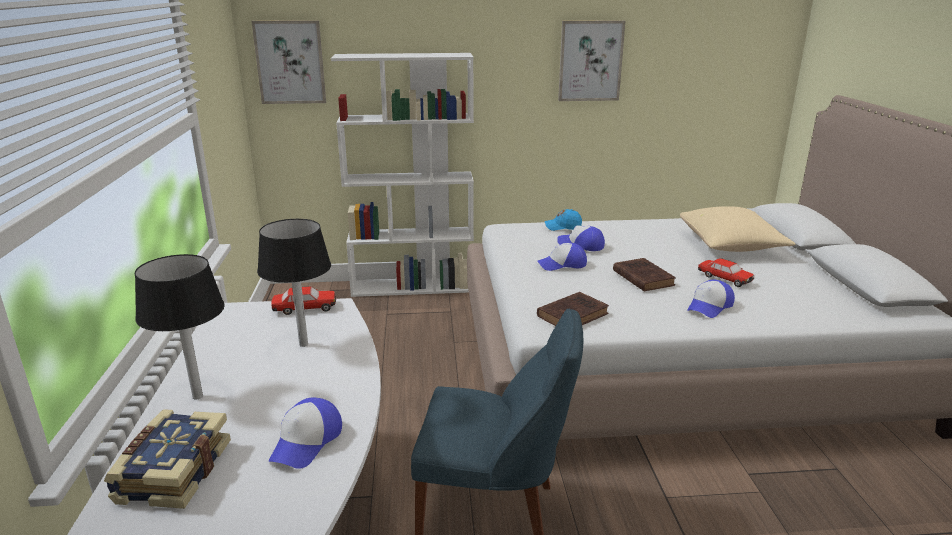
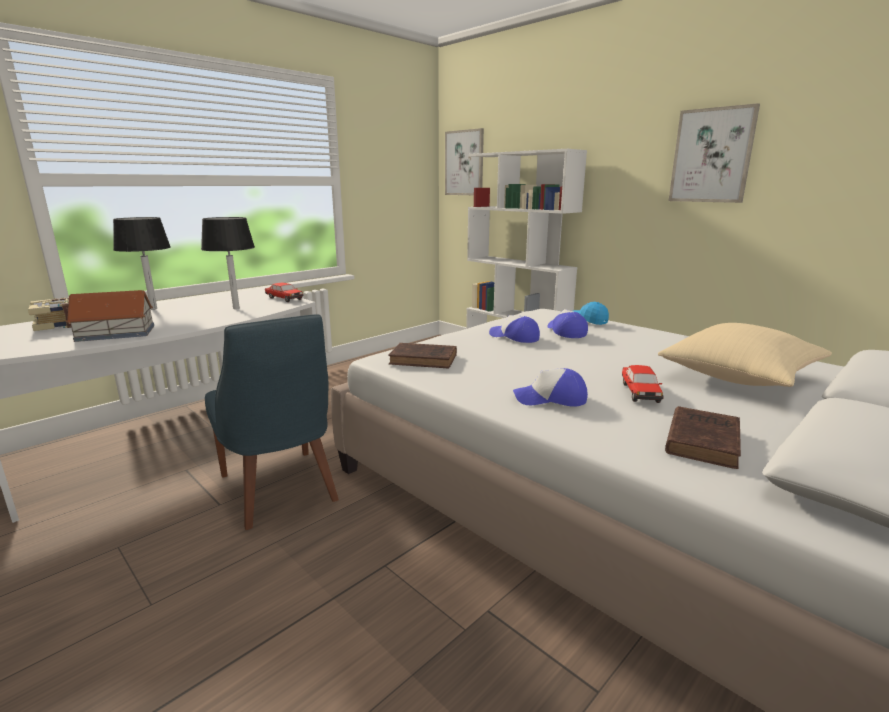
camera: 50 degrees right, 5 degrees down
cap [269,397,342,469] -> toy house [66,290,154,342]
brown book [613,258,676,292] -> brown book moved to [665,406,741,469]

